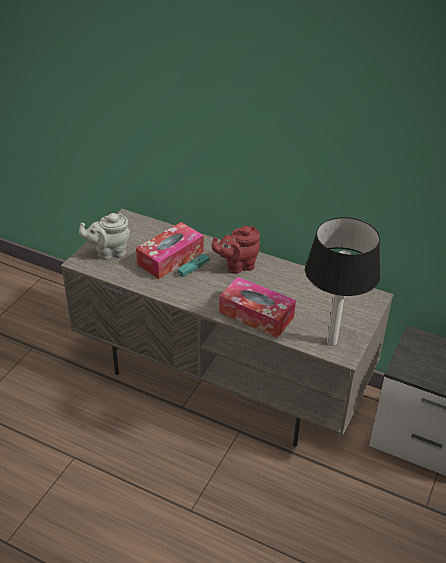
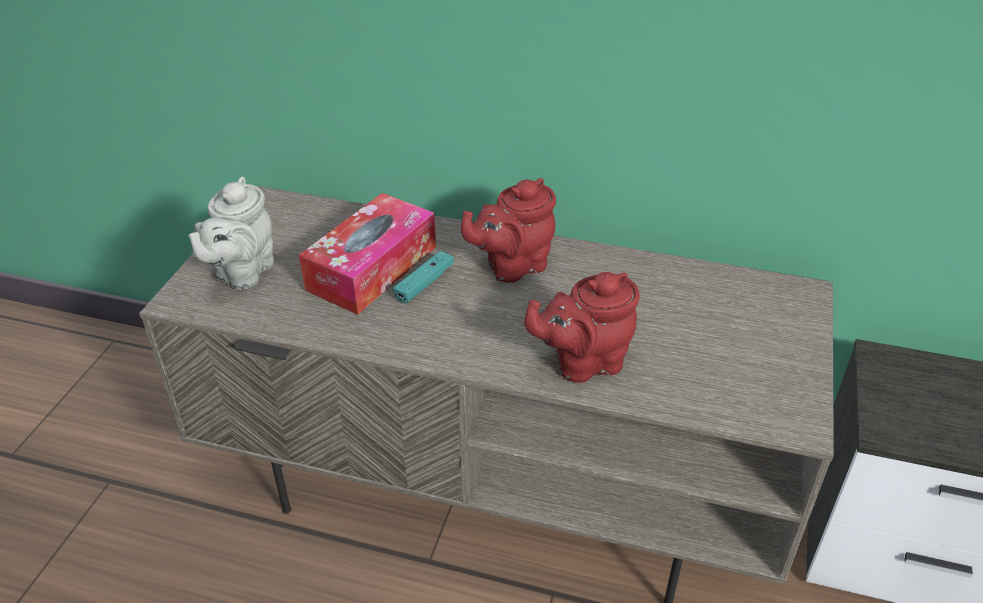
camera: 10 degrees left, 0 degrees up
grey teapot [79,213,130,260] -> grey teapot turned 45 degrees counterclockwise [188,177,274,290]
tissue box [219,277,296,338] -> red teapot [525,272,640,383]
table lamp [305,217,381,346] -> none

